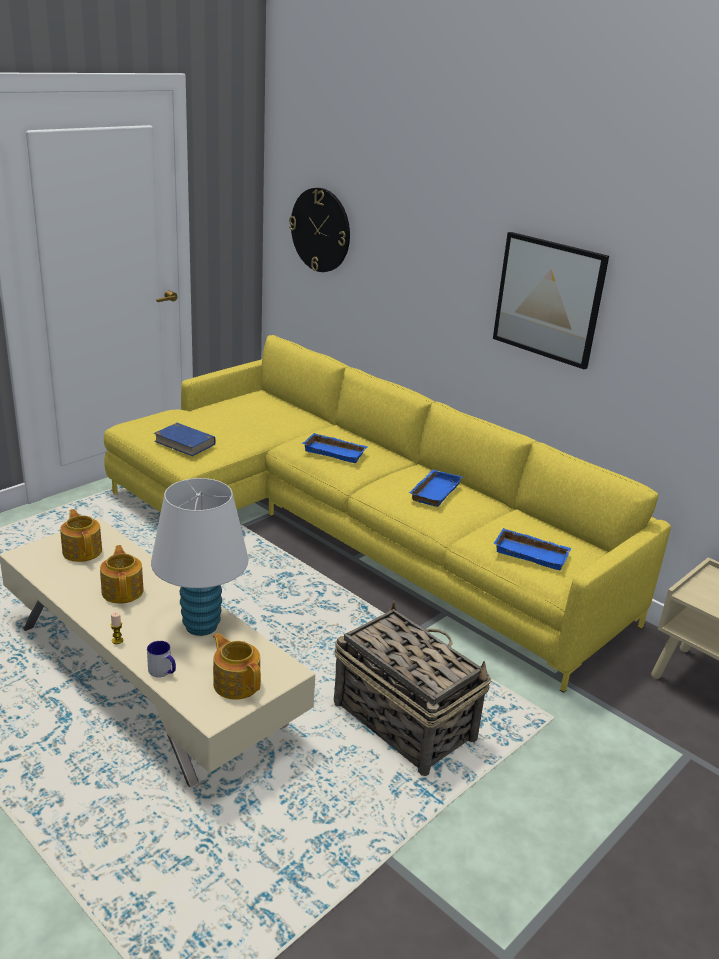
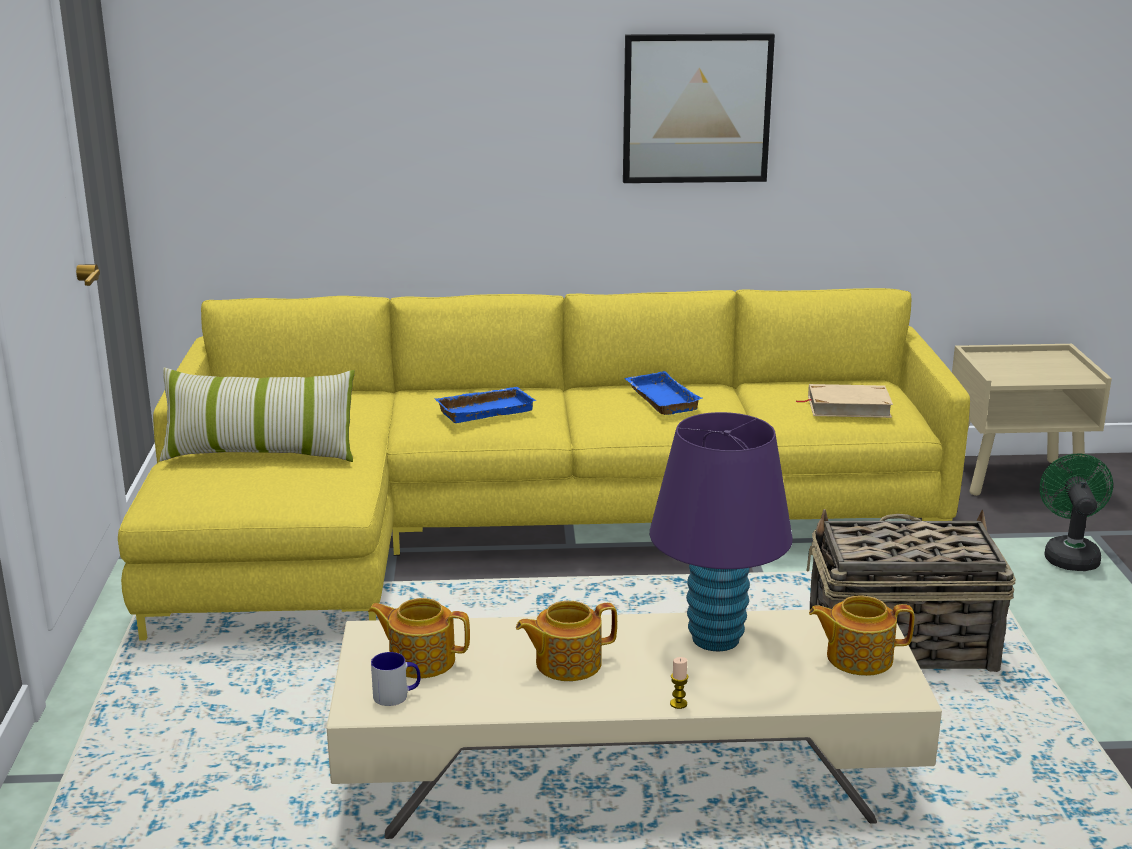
camera: 45 degrees left, 5 degrees down
teapot [100,545,144,604] -> teapot turned 45 degrees counterclockwise [516,601,617,681]
mug [147,641,176,677] -> mug moved to [371,652,420,706]
white table lamp [151,478,249,636] -> purple table lamp [650,412,793,651]
blue book [154,423,215,456] -> none
wall clock [289,188,350,272] -> none
blue tray [494,528,572,570] -> beige book [795,384,893,418]
none -> pillow [159,368,355,462]
none -> green fan [1040,454,1113,571]

